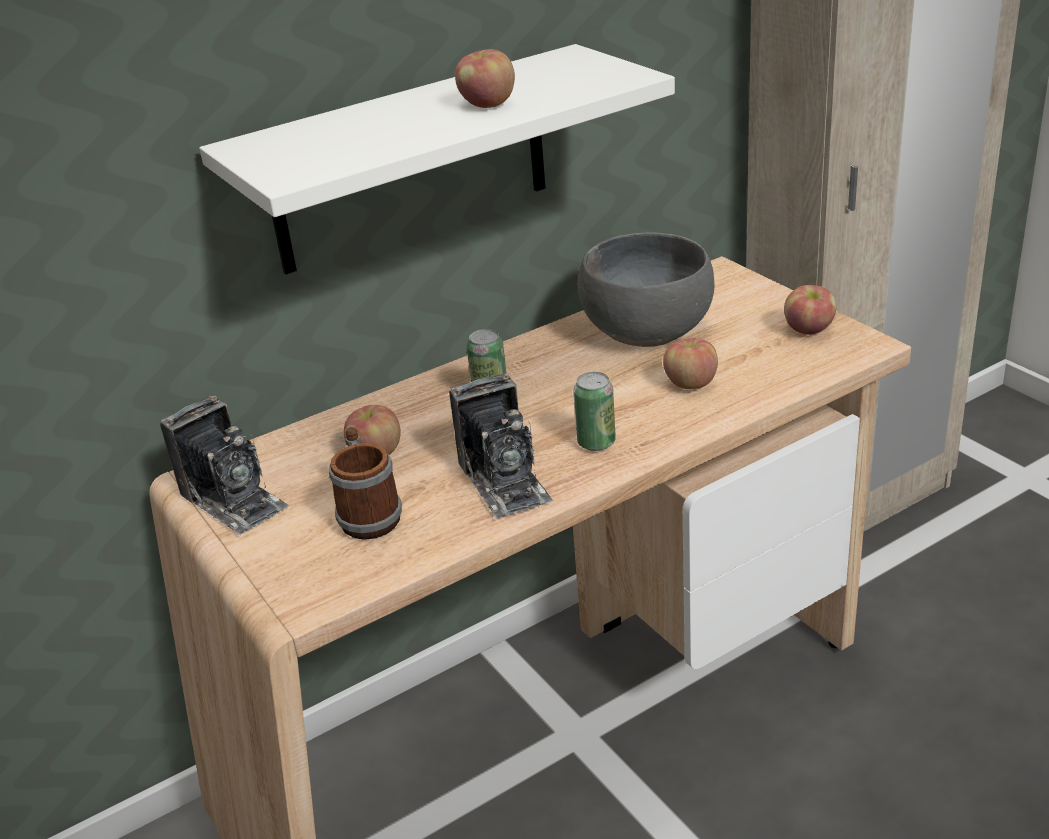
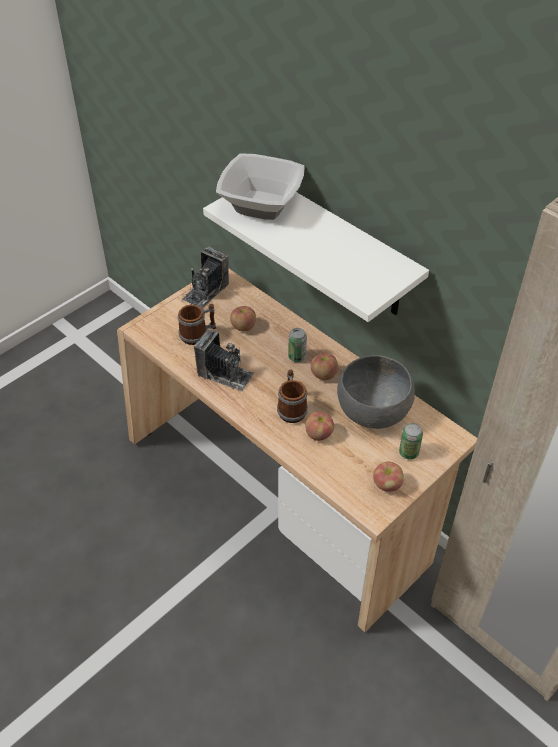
camera: 75 degrees right, 15 degrees up
camera [449,374,553,519] -> camera turned 120 degrees counterclockwise [194,329,254,391]
apple [455,49,515,108] -> apple moved to [311,353,338,380]
can [573,372,616,451] -> can moved to [399,423,423,460]
none -> bowl [216,153,305,220]
none -> mug [277,369,308,423]

